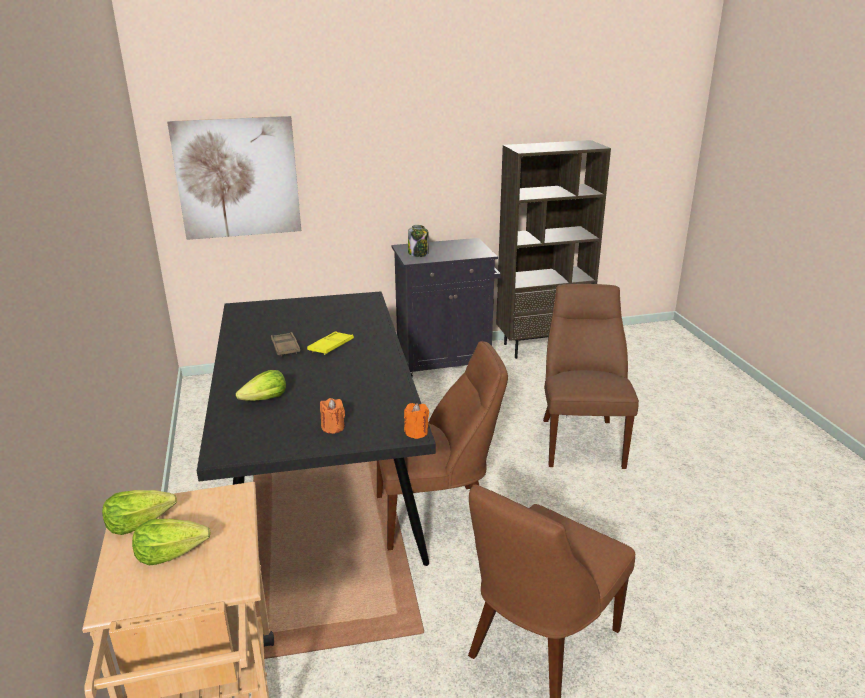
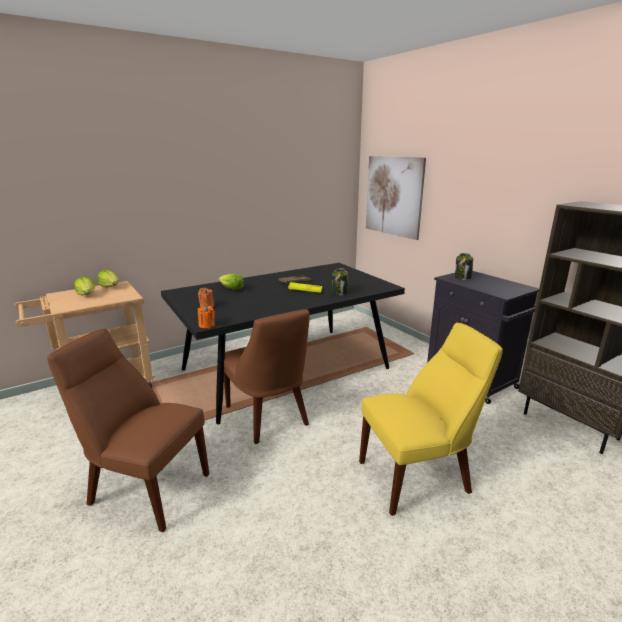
camera: 70 degrees right, 5 degrees down
brown chair [543,284,639,469] -> yellow chair [359,323,503,516]
none -> jar [332,268,349,295]

